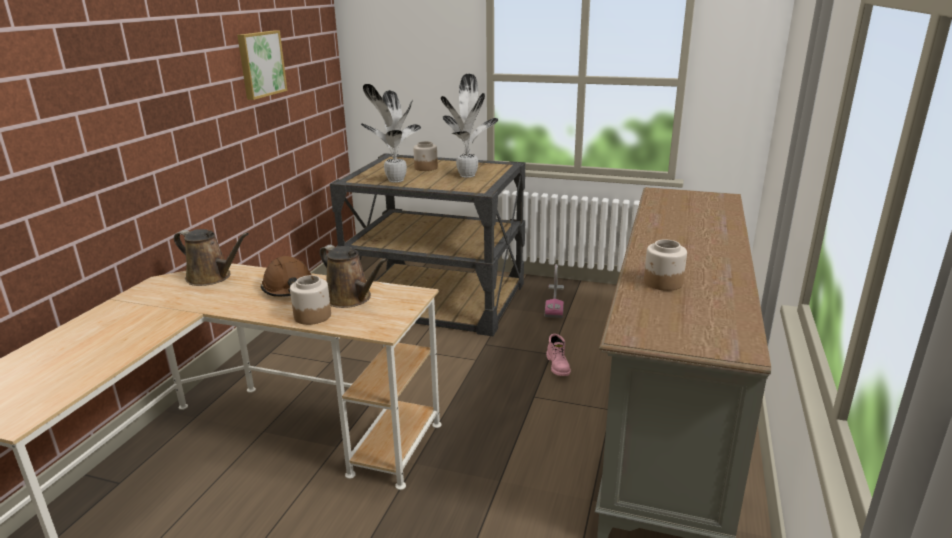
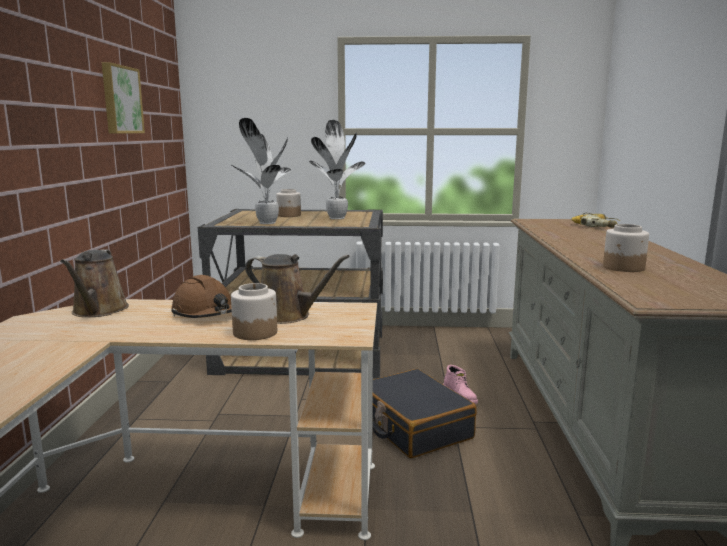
camera: 15 degrees left, 10 degrees down
brown watering can [174,229,249,286] -> brown watering can turned 75 degrees clockwise [60,249,129,317]
vacuum cleaner [545,264,564,318] -> none
none -> black suitcase [372,369,477,458]
none -> power drill [571,213,620,228]

